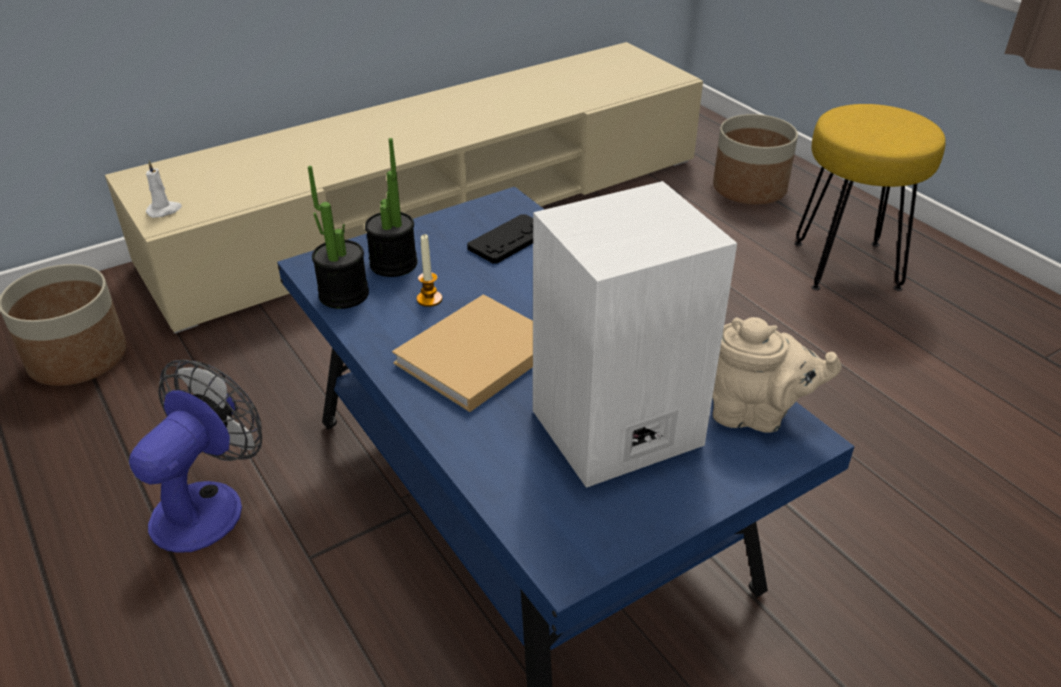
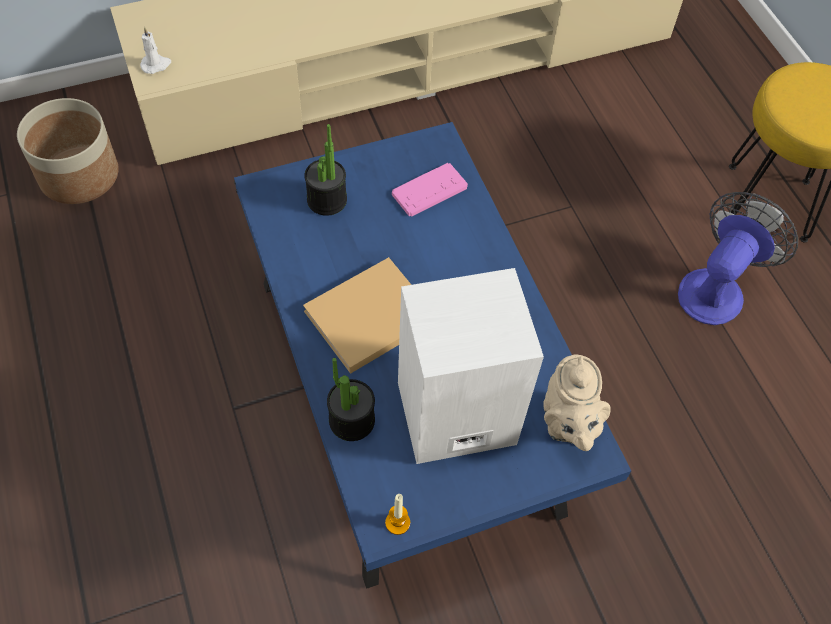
camera: 10 degrees right, 20 degrees up
fan [129,360,262,553] -> fan moved to [678,192,798,325]
potted plant [308,166,369,309] -> potted plant moved to [327,358,375,441]
candle [417,234,442,307] -> candle moved to [385,494,410,535]
black game controller [467,214,533,264] -> pink game controller [392,163,468,217]
beige teapot [712,317,841,433] -> beige teapot turned 60 degrees clockwise [543,355,611,451]
planter [713,114,798,205] -> none

